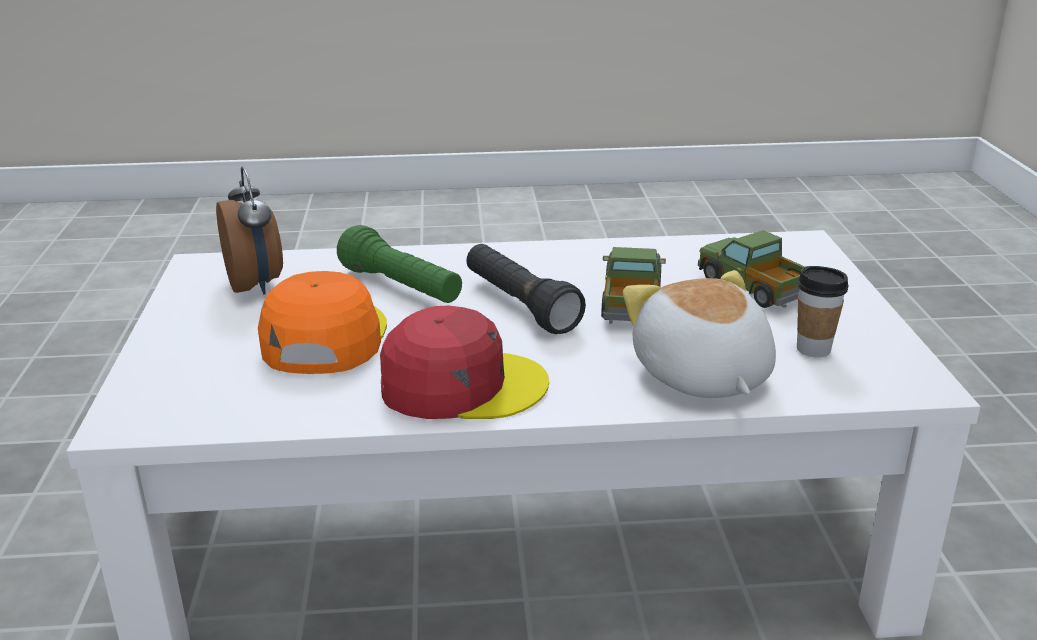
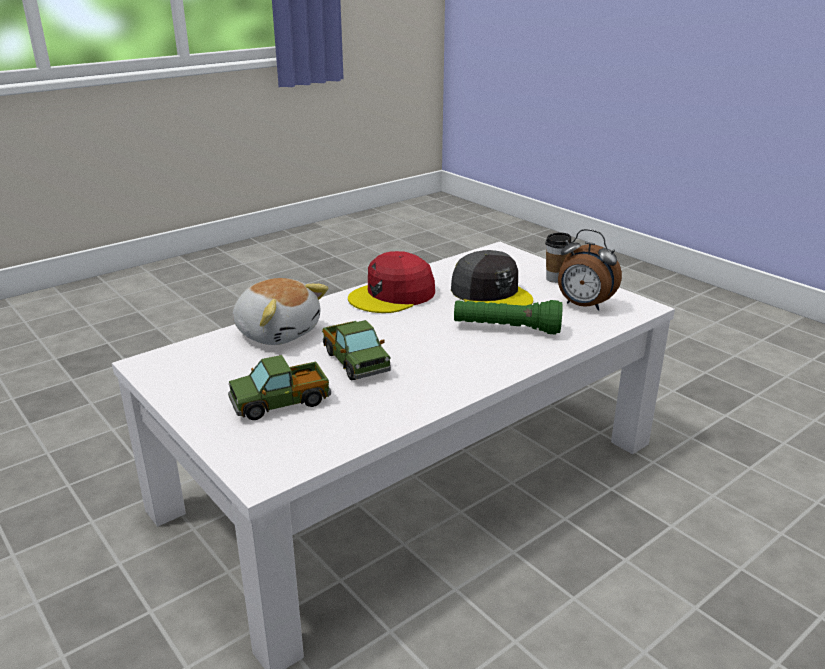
camera: 145 degrees right, 0 degrees up
orange cap [258,271,387,374] -> grey cap [451,250,533,306]
black flashlight [466,244,586,334] -> none
toy truck [698,230,805,308] -> toy truck turned 135 degrees clockwise [228,355,331,420]
cup [797,266,848,357] -> cup moved to [545,232,572,283]

